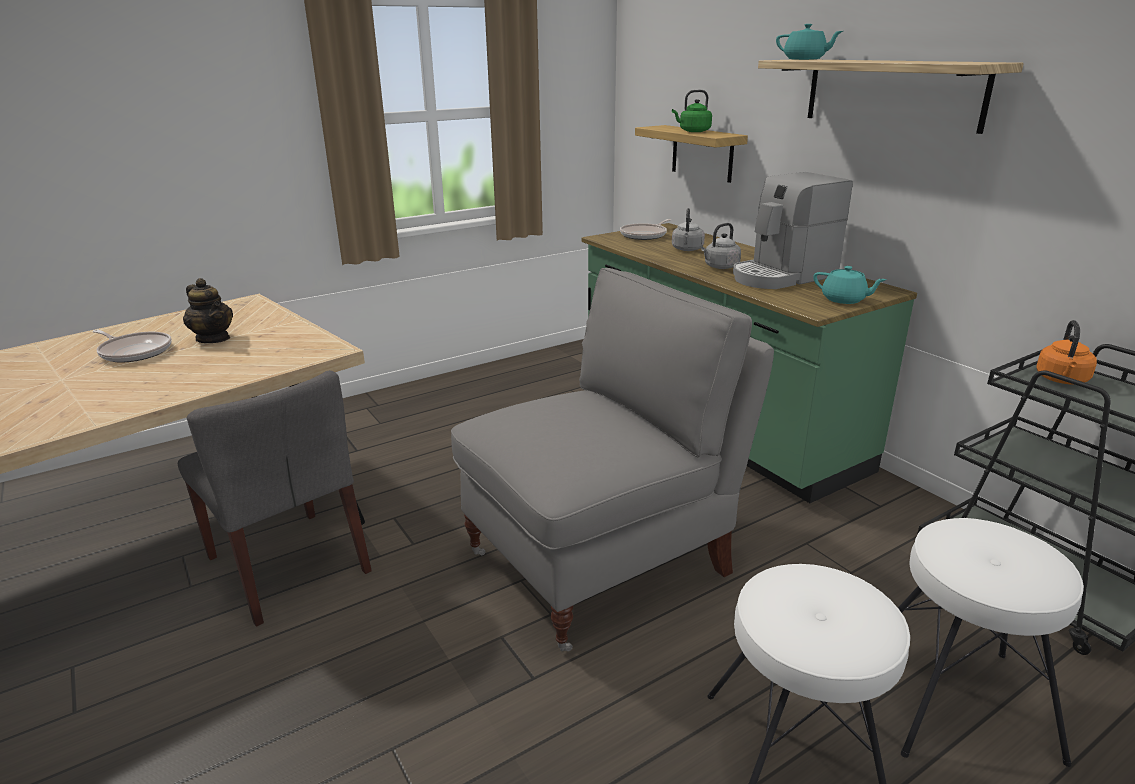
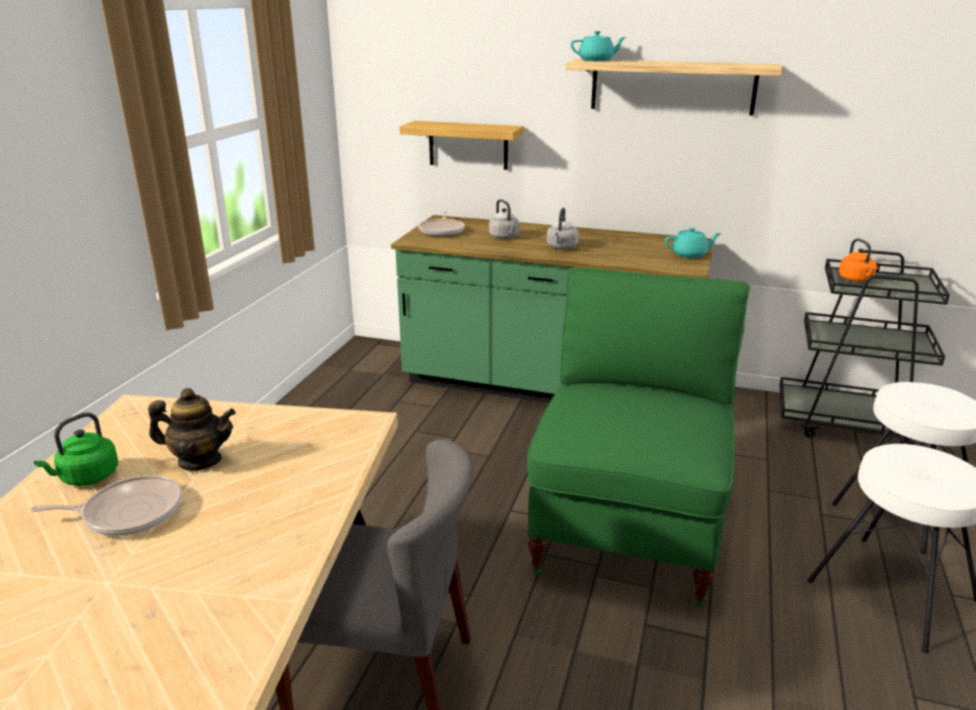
camera: 40 degrees left, 0 degrees up
grey chair [451,268,774,651] -> green chair [527,267,750,608]
green kettle [672,90,712,132] -> green kettle moved to [34,412,118,486]
coffee machine [733,172,853,289] -> none

